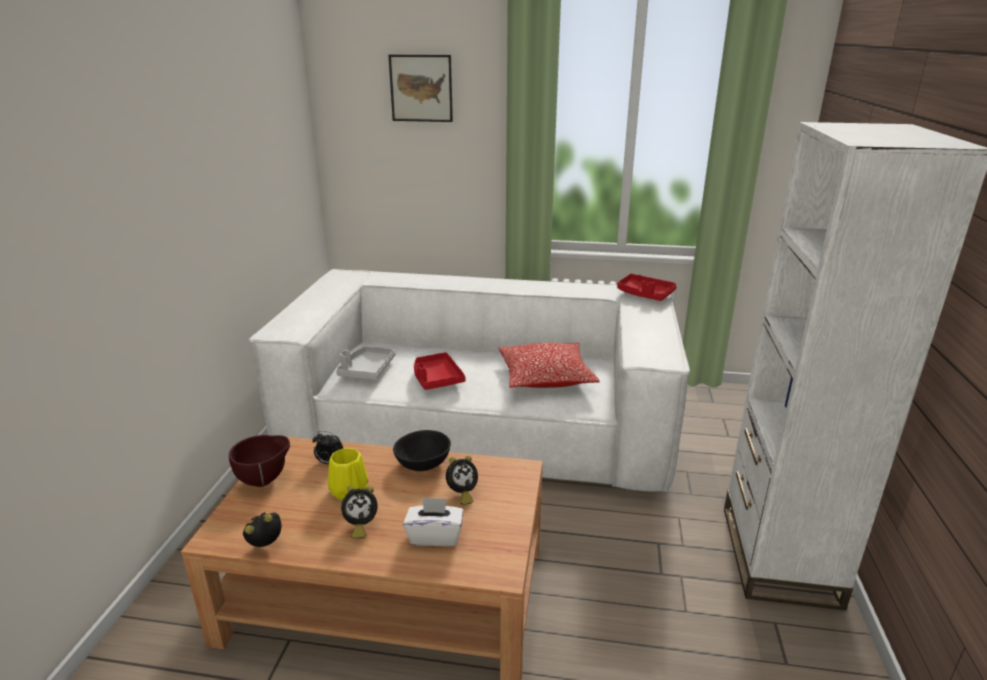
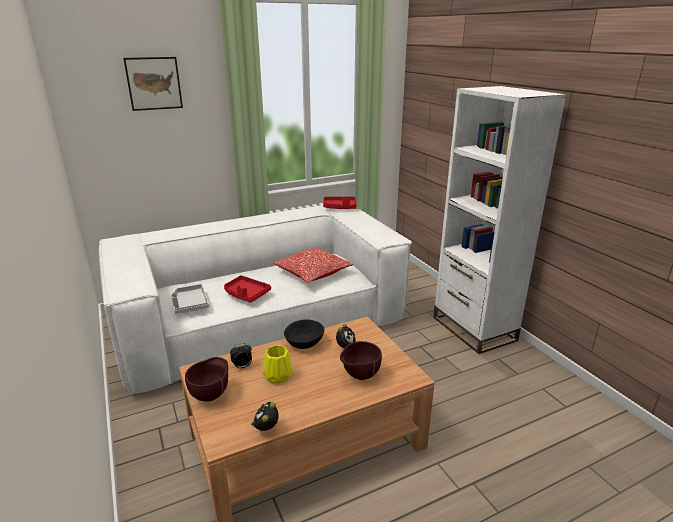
camera: 35 degrees left, 0 degrees up
alarm clock [341,486,378,538] -> none
white tissue box [403,497,463,546] -> brown bowl [340,341,382,380]

